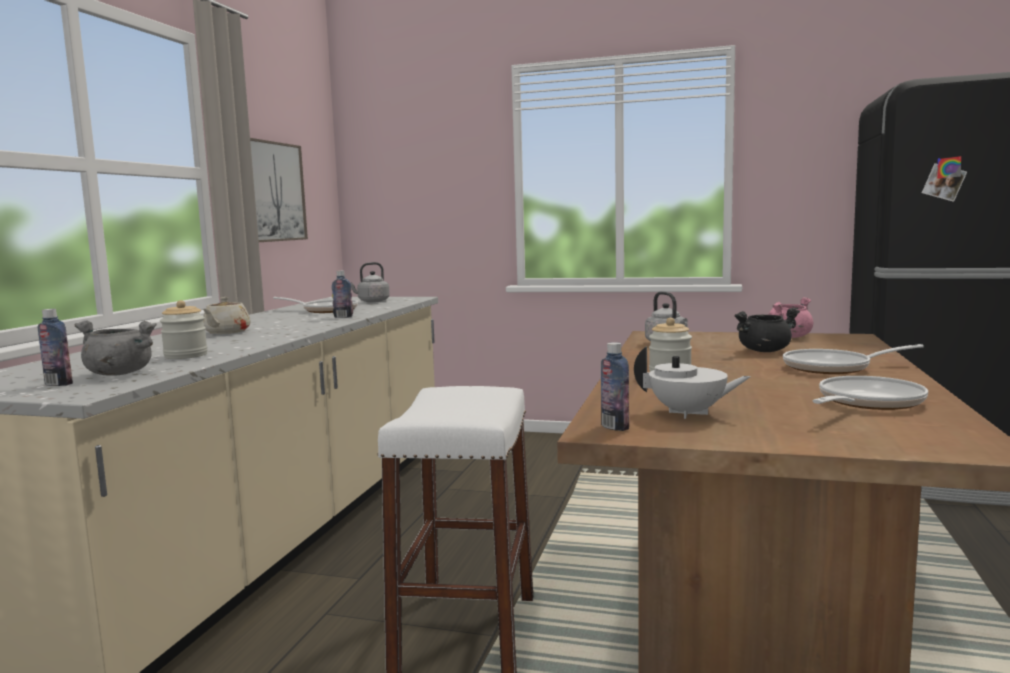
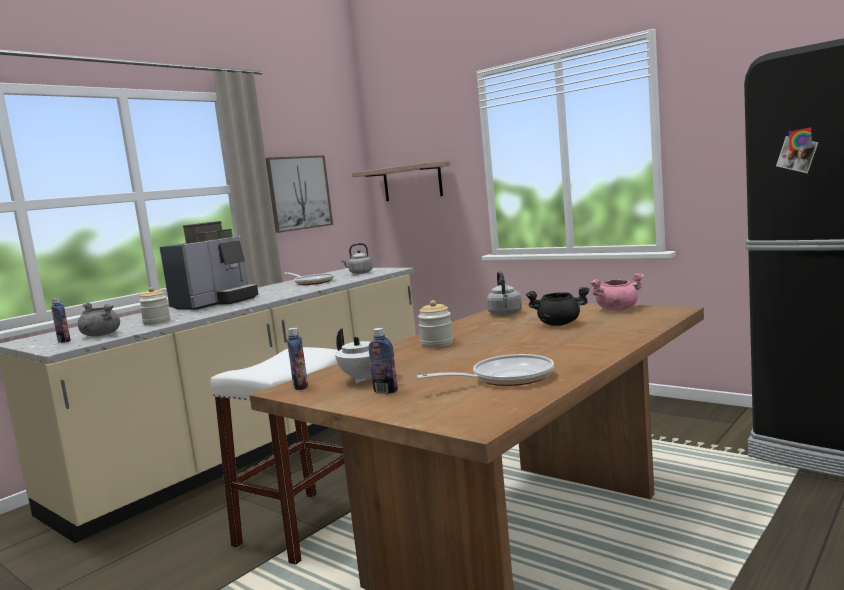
camera: 25 degrees right, 0 degrees up
beige teapot [203,297,251,334] -> coffee machine [160,221,258,310]
bottle [331,271,353,318] -> bottle moved to [369,328,398,394]
frying pan [783,344,924,374] -> none
none -> shelf [352,161,450,201]

